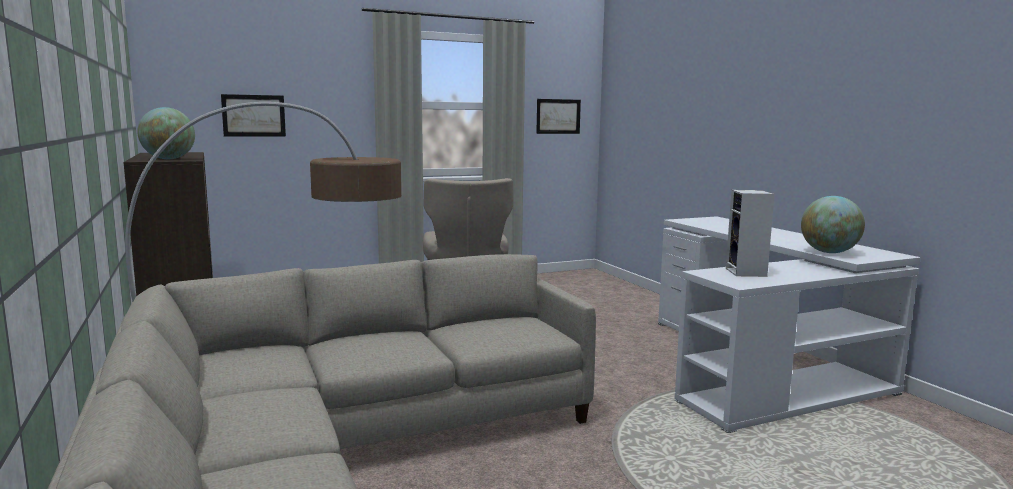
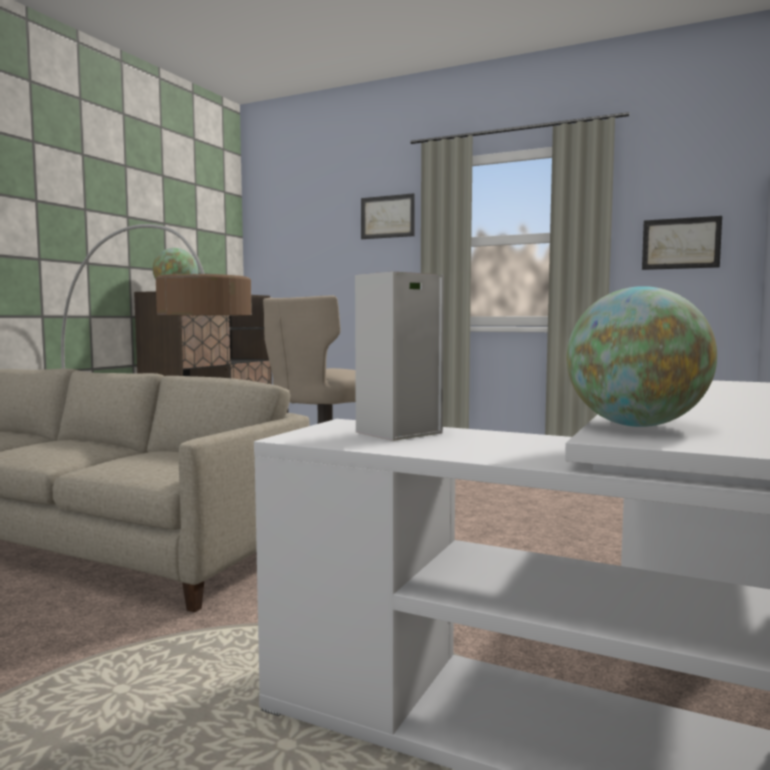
camera: 50 degrees right, 5 degrees down
picture [221,94,286,136] -> picture moved to [361,193,415,239]

